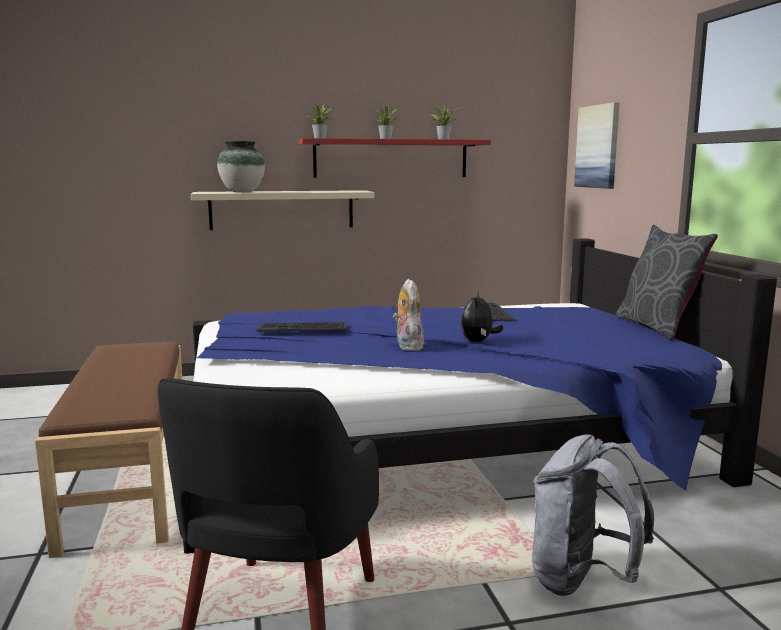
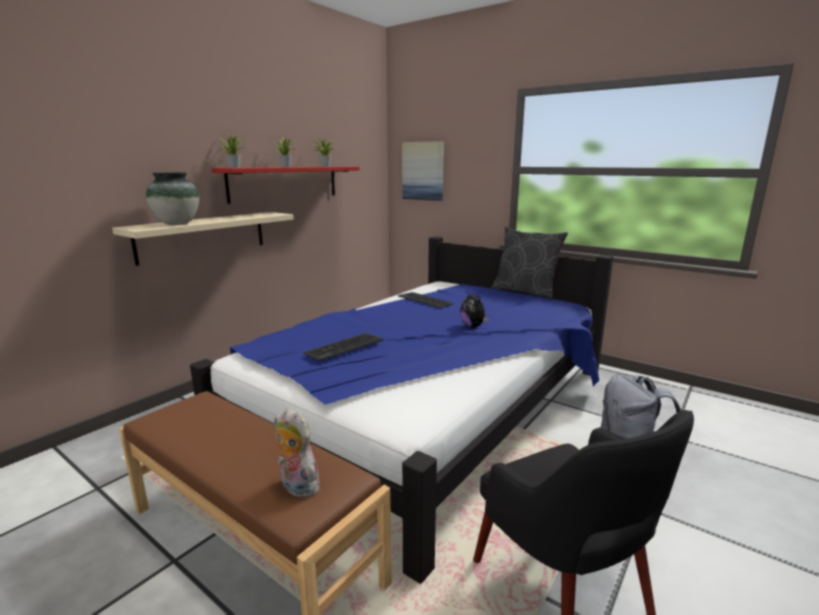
camera: 40 degrees left, 5 degrees up
plush toy [393,279,424,351] -> plush toy moved to [274,408,323,498]

